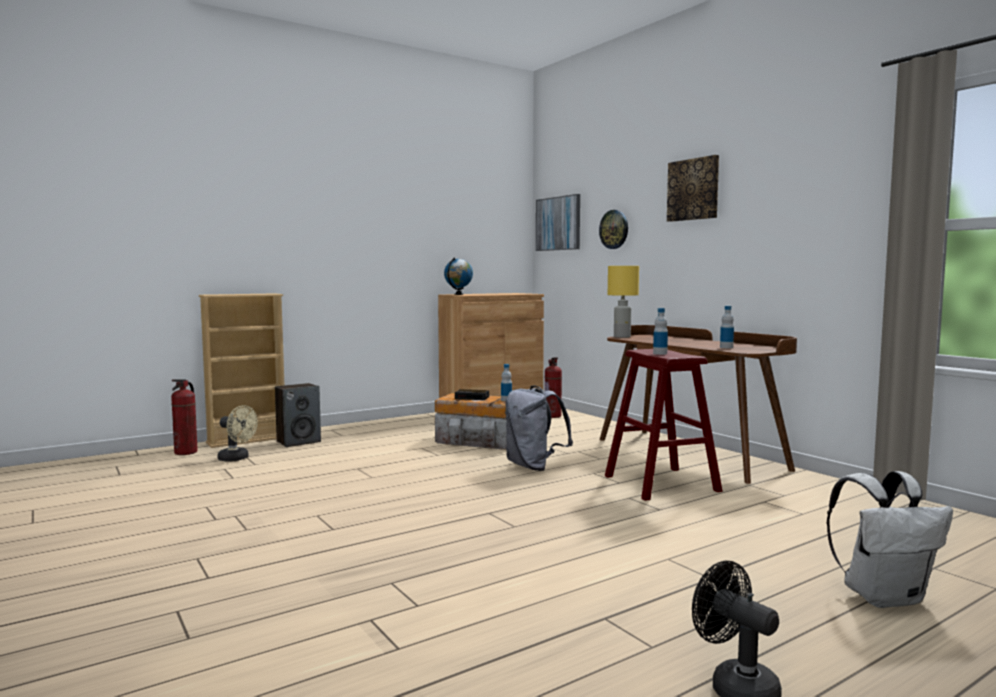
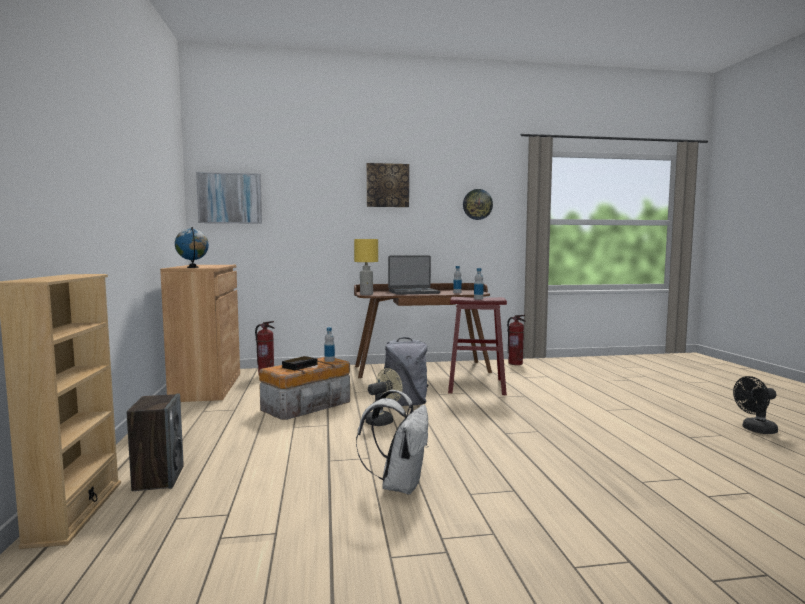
camera: 65 degrees left, 0 degrees up
fire extinguisher [171,379,198,455] -> fire extinguisher moved to [507,315,526,365]
beige fan [218,405,258,462] -> beige fan moved to [365,368,403,426]
wall clock [599,210,628,249] -> wall clock moved to [463,189,493,220]
white backpack [827,471,953,608] -> white backpack moved to [356,390,428,494]
none -> laptop [388,255,440,295]

